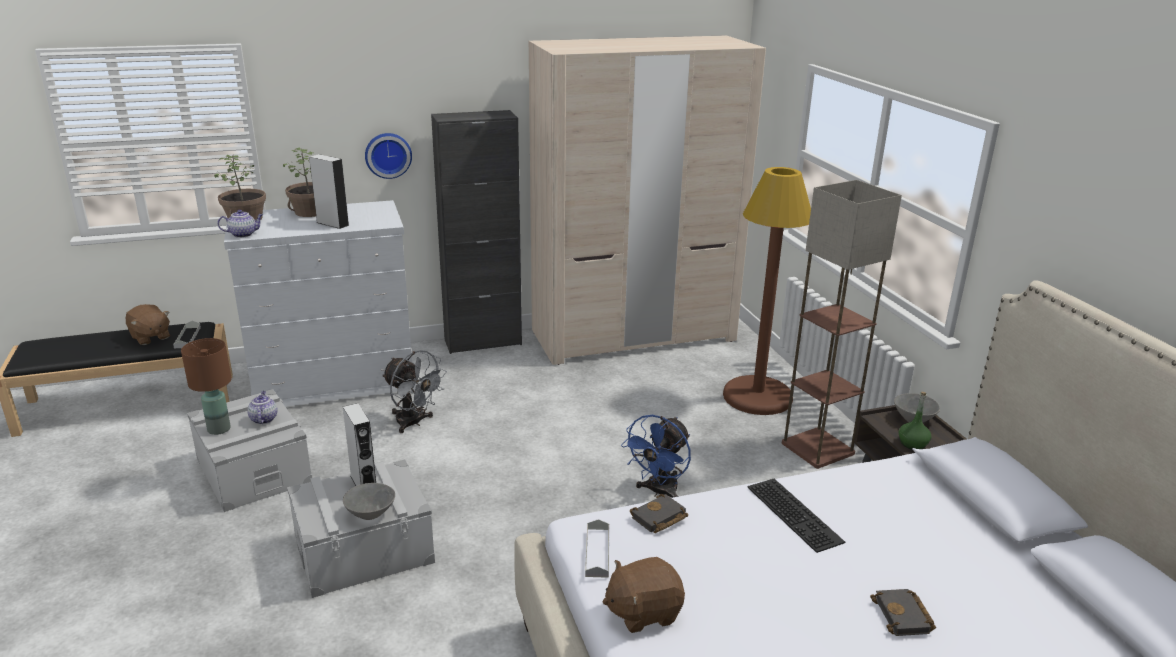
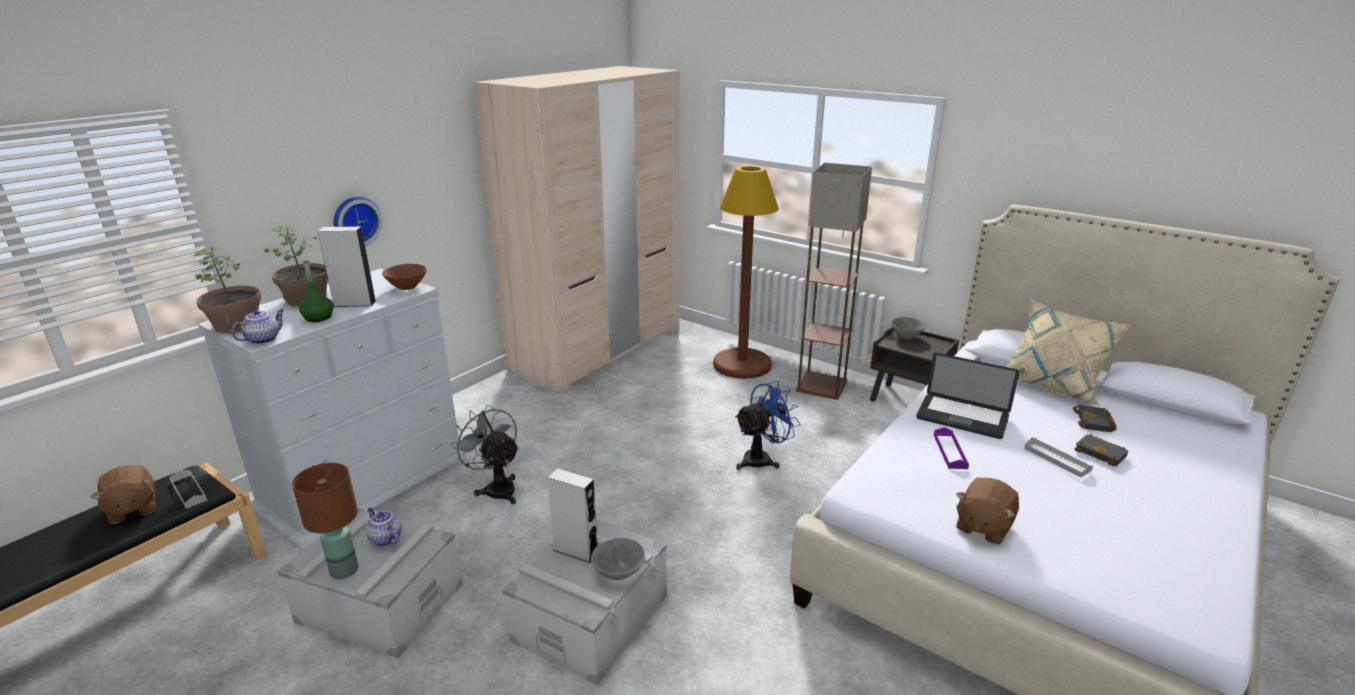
camera: 35 degrees left, 0 degrees up
brown plush toy [126,304,170,345] -> brown plush toy turned 45 degrees clockwise [91,465,156,524]
grey fan [382,350,447,433] -> grey fan turned 135 degrees counterclockwise [451,405,519,504]
black cabinet [431,110,522,354] -> none
grey tray [585,519,609,578] -> grey tray moved to [1024,437,1093,477]
blue fan [621,415,691,498] -> blue fan turned 120 degrees counterclockwise [735,381,800,470]
black book [630,494,688,533] -> black book moved to [1073,405,1117,432]
keyboard [747,479,845,553] -> laptop [916,353,1019,439]
green bottle [899,392,931,450] -> green bottle moved to [299,260,334,322]
none -> brown bowl [382,264,427,290]
none -> purple tray [934,427,969,469]
none -> beige pillow [1006,299,1132,406]

